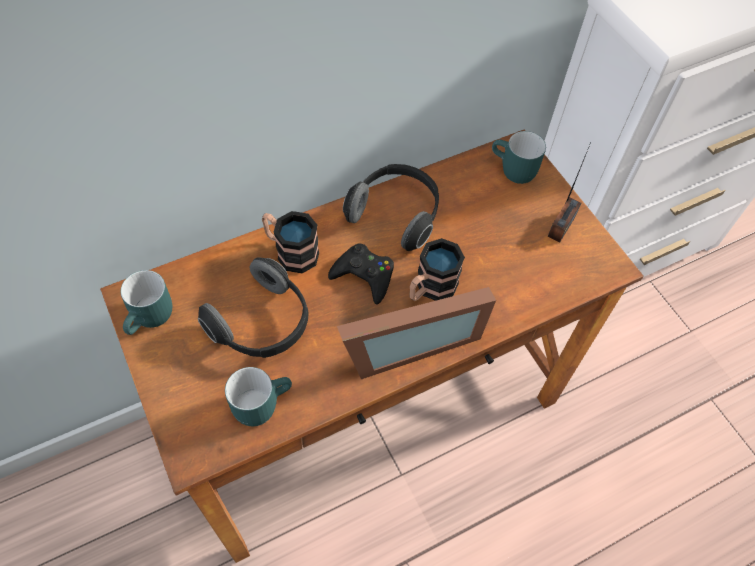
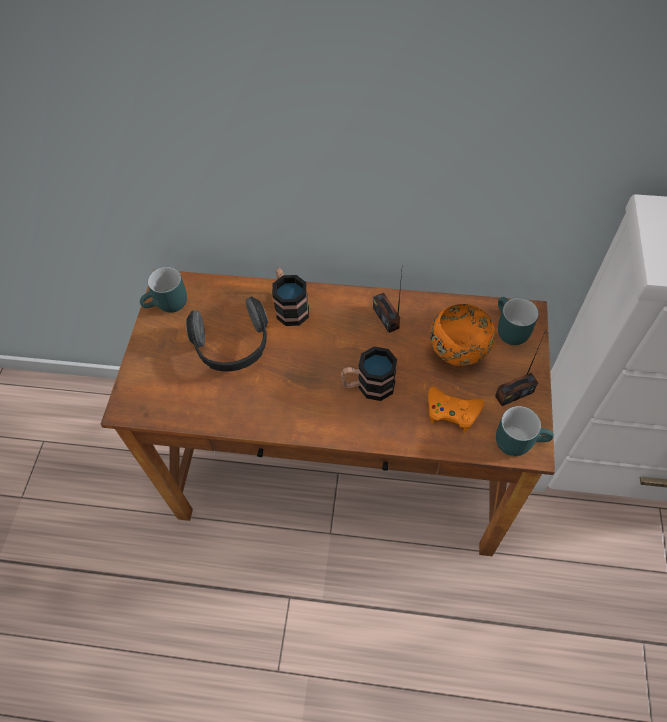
camera: 40 degrees right, 0 degrees up
turquoise mug [225,367,292,426] -> turquoise mug moved to [496,406,554,456]
black game controller [328,243,394,305] -> none
picture frame [337,287,496,379] -> none
headphones [343,164,439,251] -> radio [373,272,402,333]
none -> orange game controller [428,387,484,433]
none -> orange bowl [430,304,495,366]

